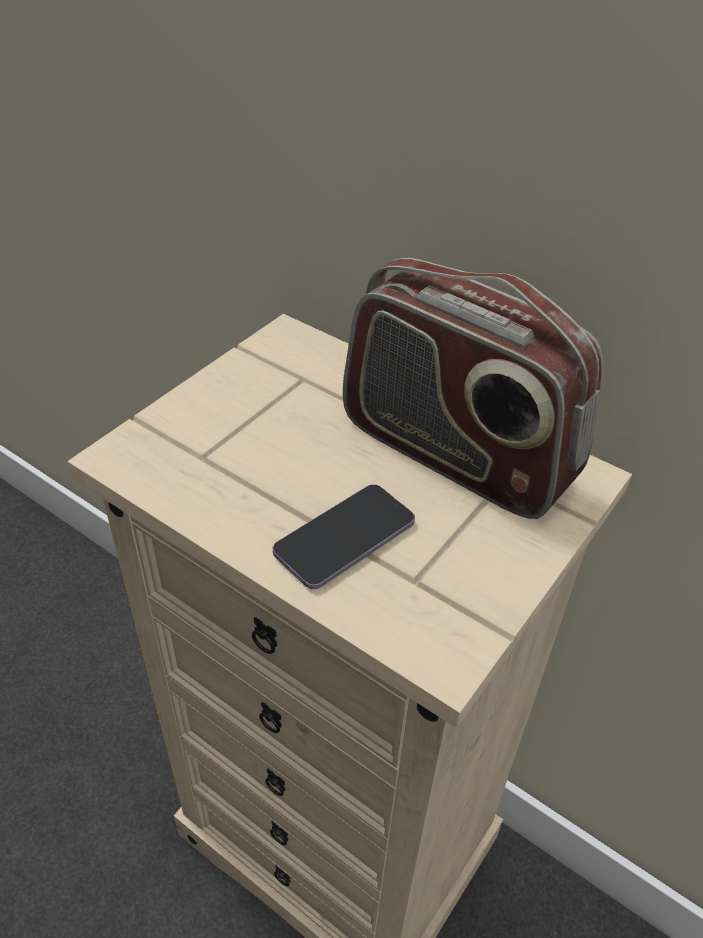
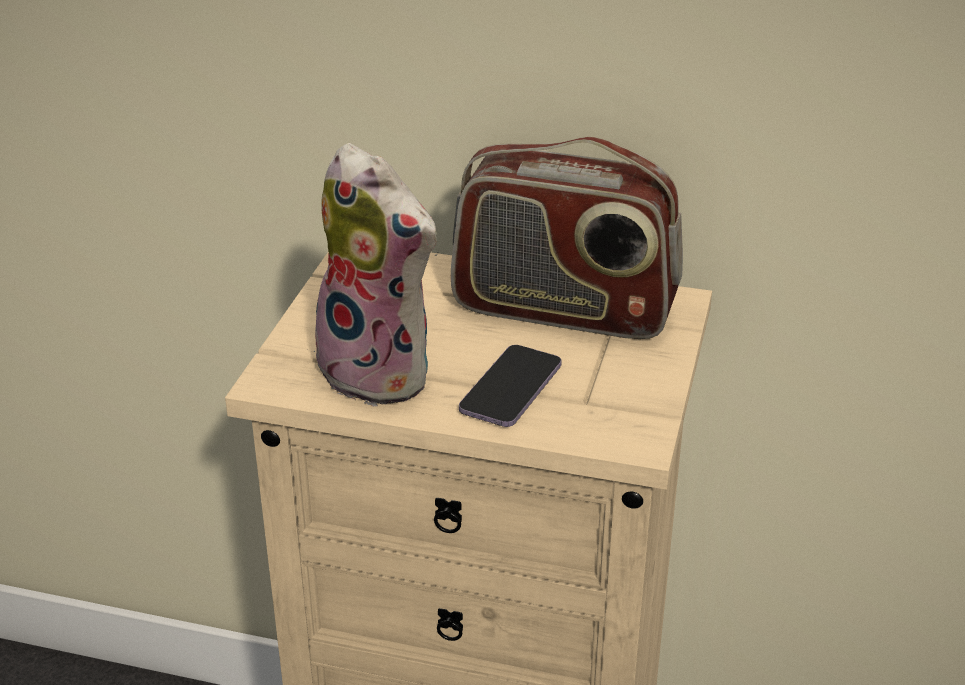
camera: 20 degrees left, 10 degrees down
none -> plush toy [303,143,439,407]

